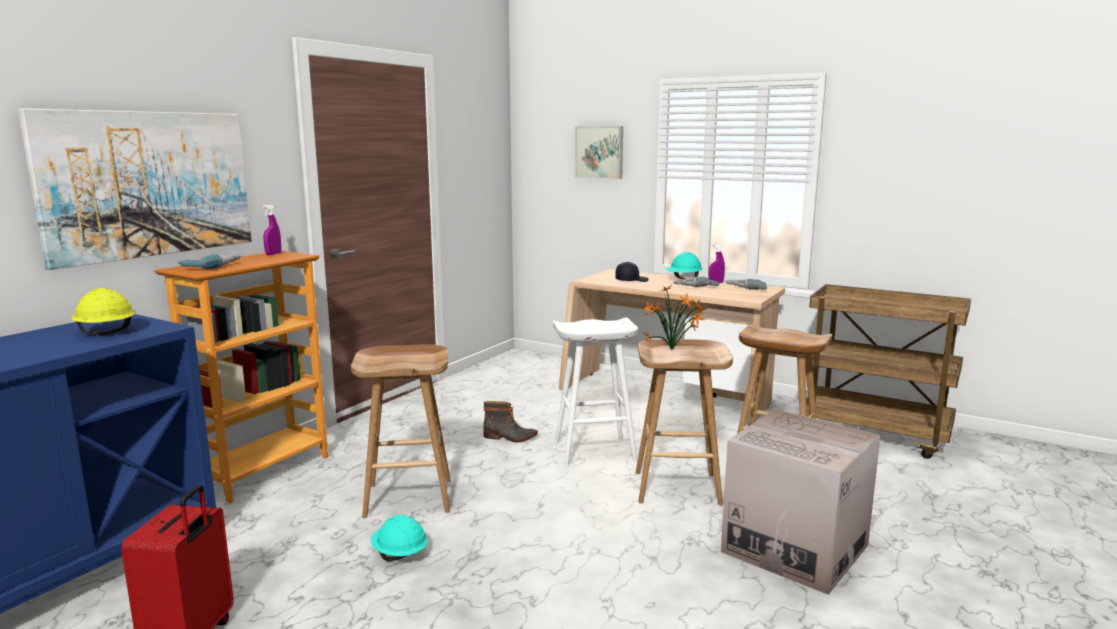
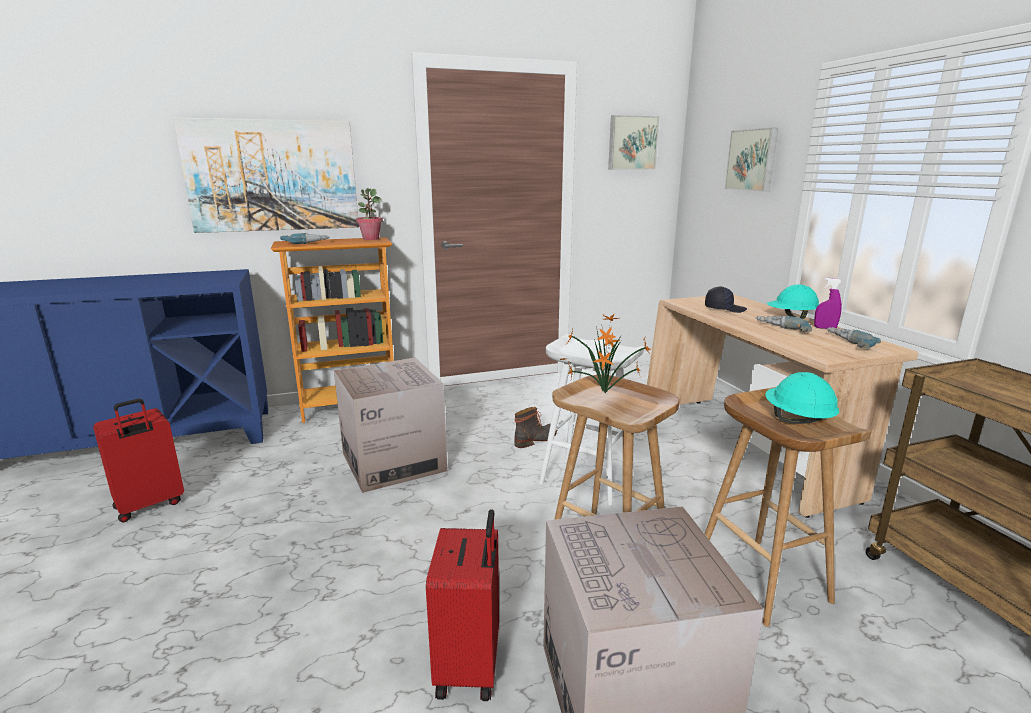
camera: 40 degrees right, 5 degrees up
yellow hard hat [71,288,136,334] -> none
purple spray bottle [263,205,281,255] -> potted plant [356,188,383,240]
brown stool [351,344,451,518] -> cardboard box [334,358,447,493]
turquoise hard hat [371,515,428,561] -> turquoise hard hat moved to [765,372,839,424]
boot [483,401,538,442] -> boot turned 90 degrees counterclockwise [514,407,557,448]
none -> red suitcase [426,509,499,701]
none -> picture [608,115,659,170]

